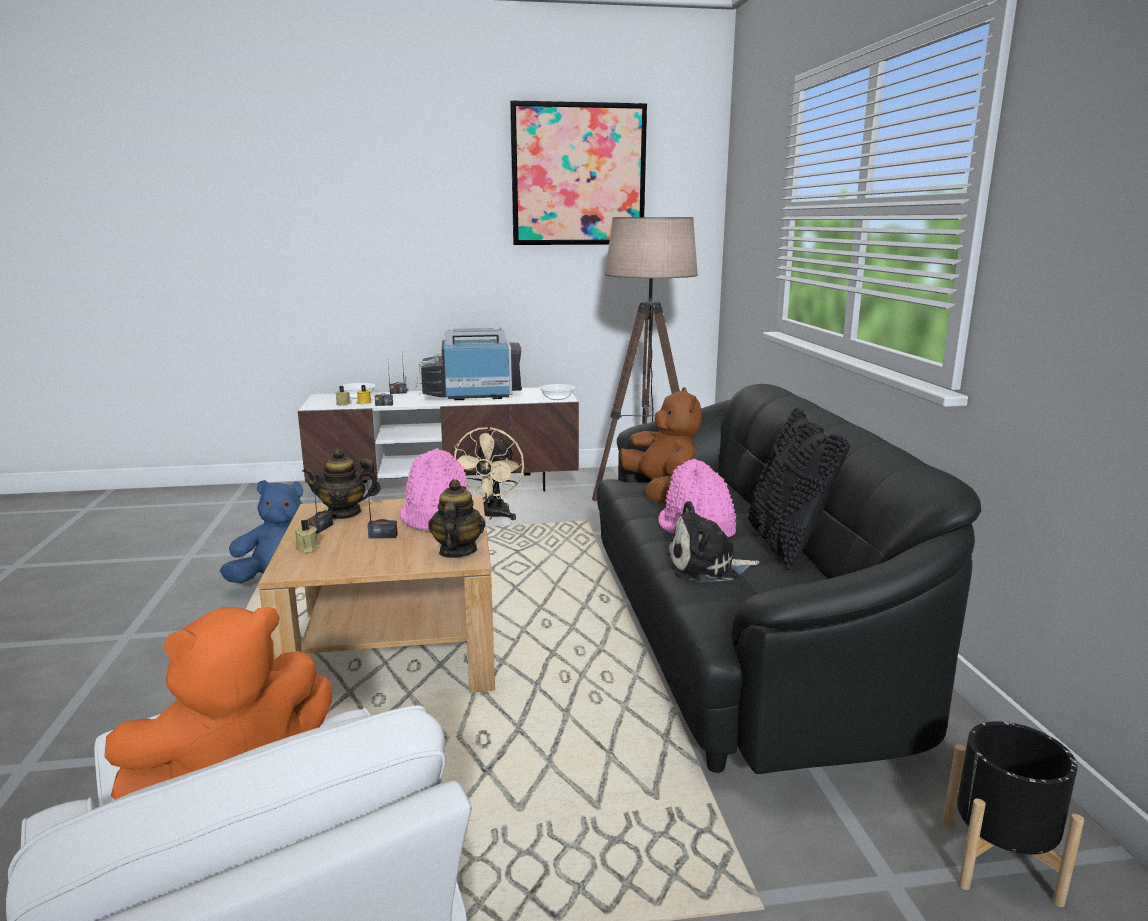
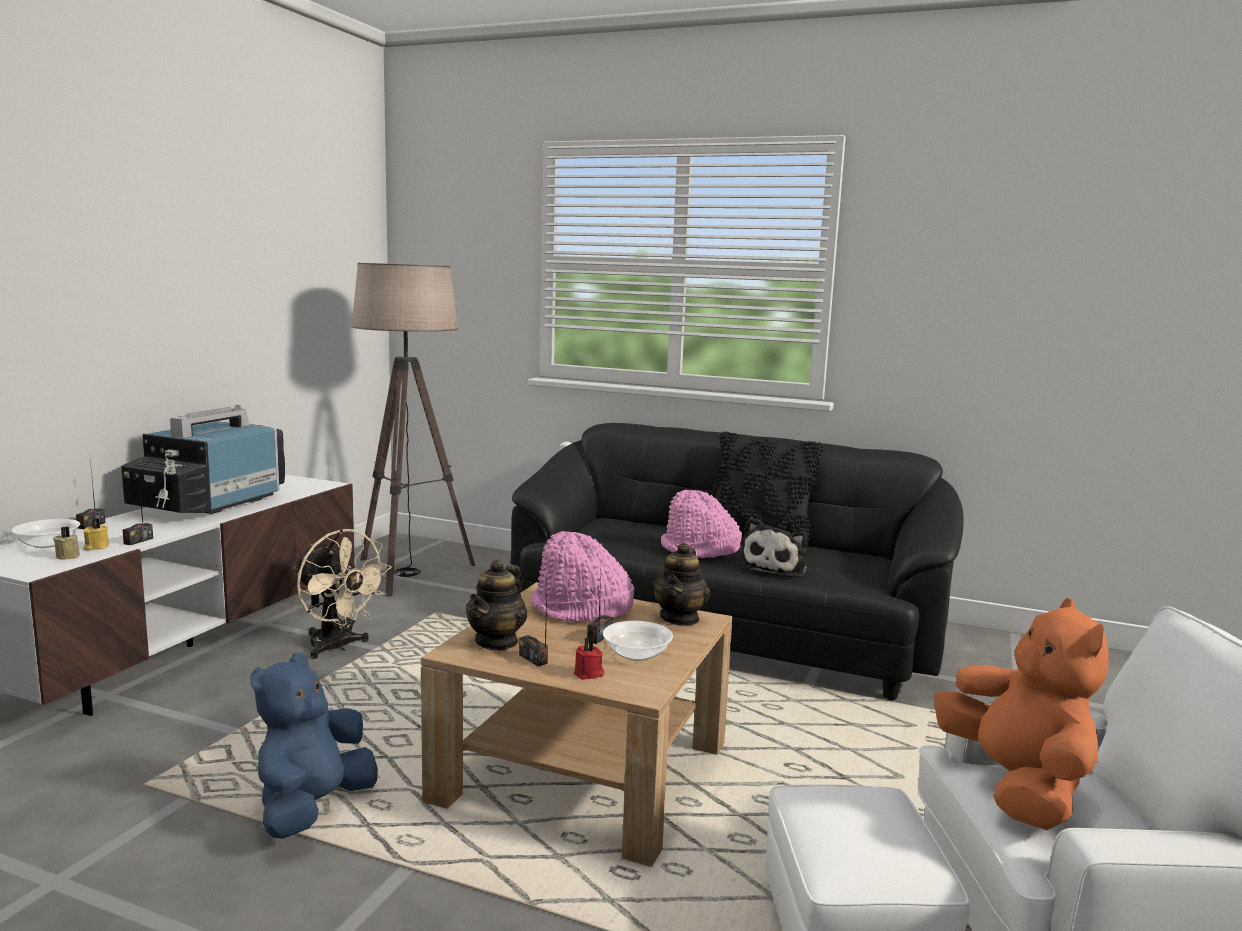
camera: 60 degrees left, 5 degrees down
beige candle [295,519,319,553] -> red candle [574,638,605,680]
teapot [428,479,486,558] -> teapot turned 105 degrees counterclockwise [652,542,711,626]
picture [510,100,647,245] -> none
bowl [540,384,575,400] -> bowl moved to [603,621,673,661]
brown plush toy [620,387,701,504] -> none
black planter [942,721,1084,907] -> none

